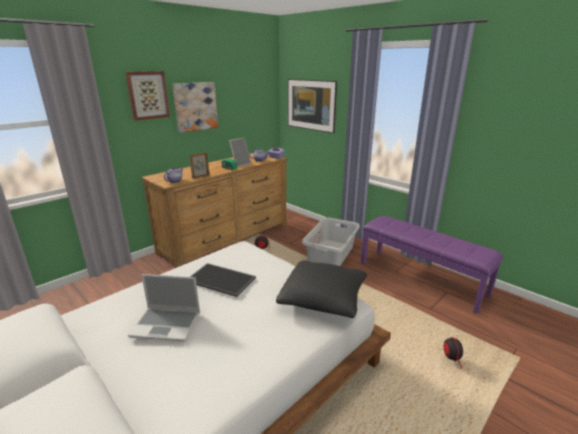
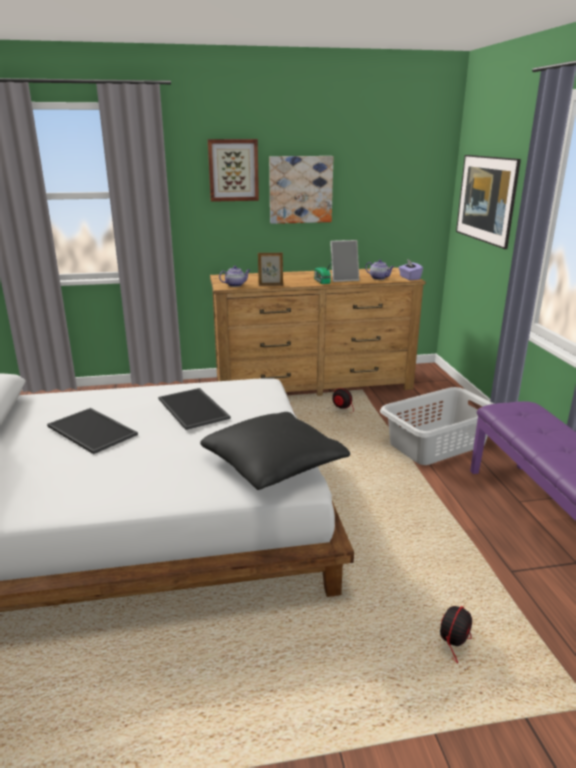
camera: 35 degrees right, 0 degrees up
laptop [128,274,200,342] -> tray [47,408,138,454]

